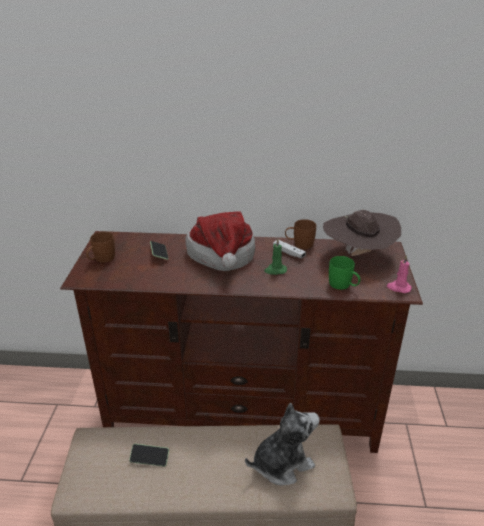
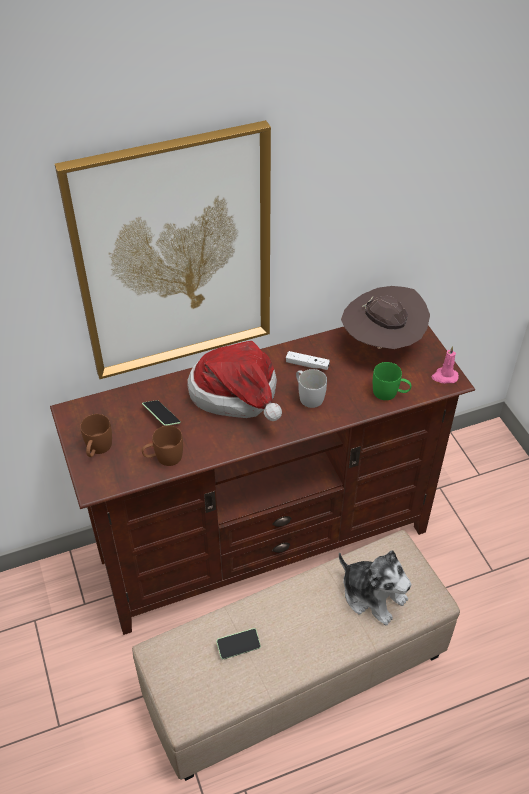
camera: 25 degrees left, 15 degrees up
plush toy [245,403,320,485] -> plush toy turned 90 degrees clockwise [339,550,411,625]
green candle [264,239,287,275] -> white mug [296,369,327,408]
brown mug [285,219,316,249] -> brown mug moved to [142,425,183,466]
none -> picture [55,120,271,379]

